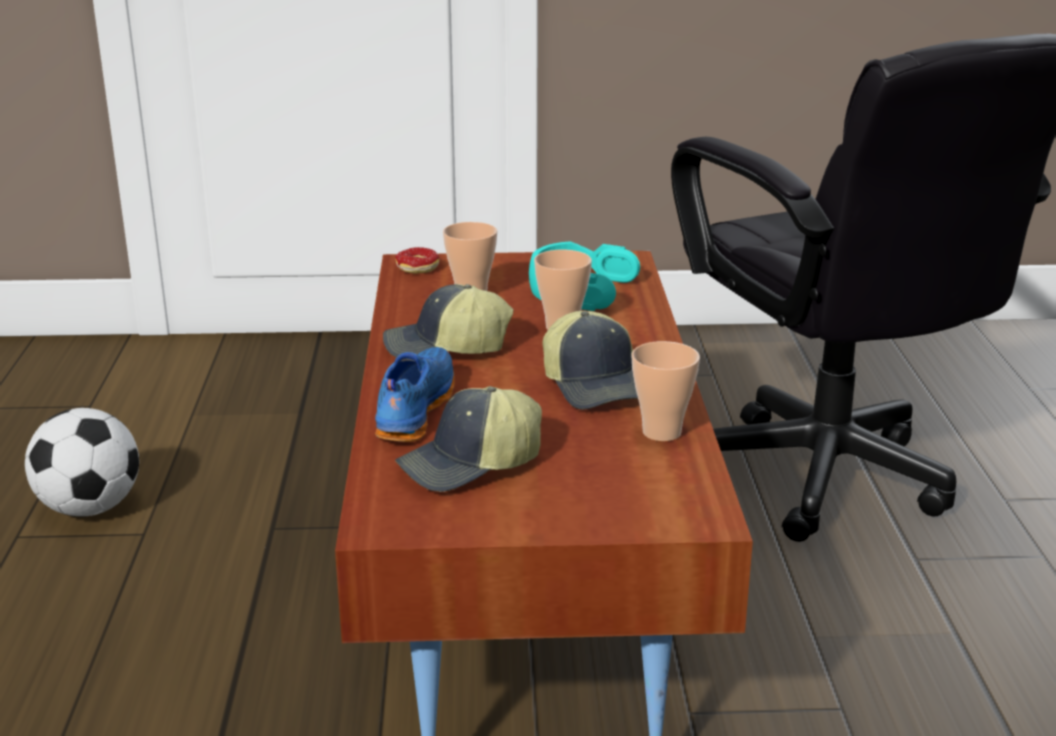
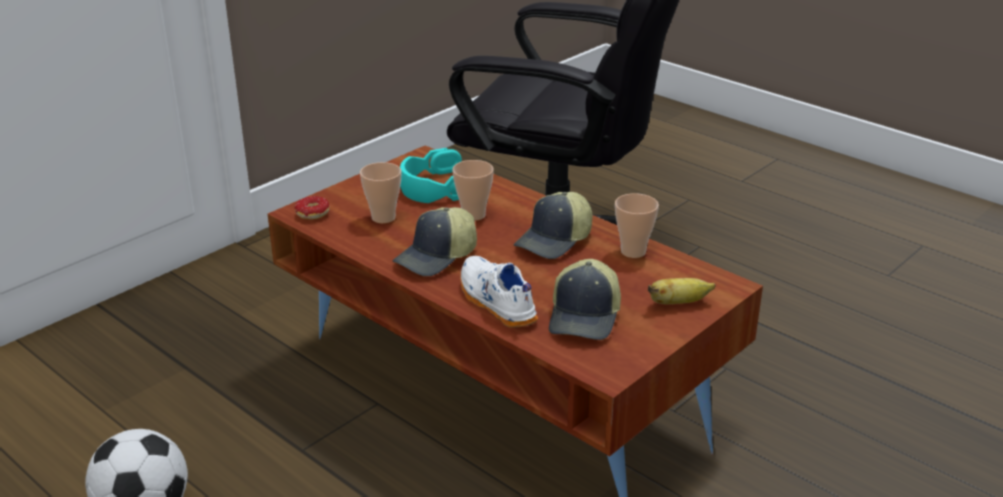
camera: 45 degrees left, 5 degrees up
blue shoe [375,347,455,442] -> white shoe [460,256,538,328]
cap [543,311,638,410] -> cap turned 105 degrees clockwise [514,192,593,259]
none -> banana [648,278,716,304]

